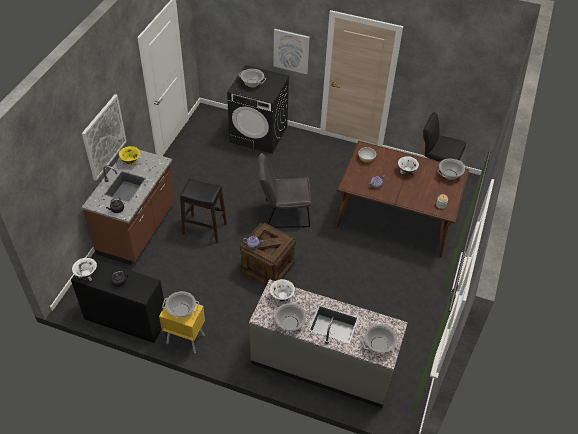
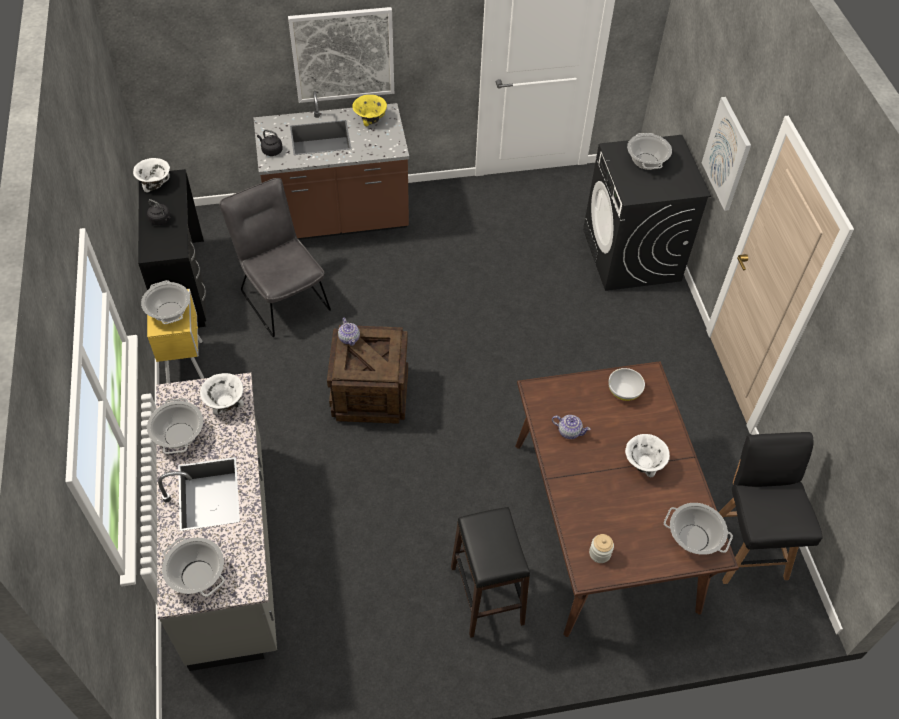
camera: 60 degrees right, 5 degrees up
black stool [180,179,227,243] -> black stool moved to [451,507,530,638]
grey chair [258,152,311,228] -> grey chair moved to [219,178,331,337]

